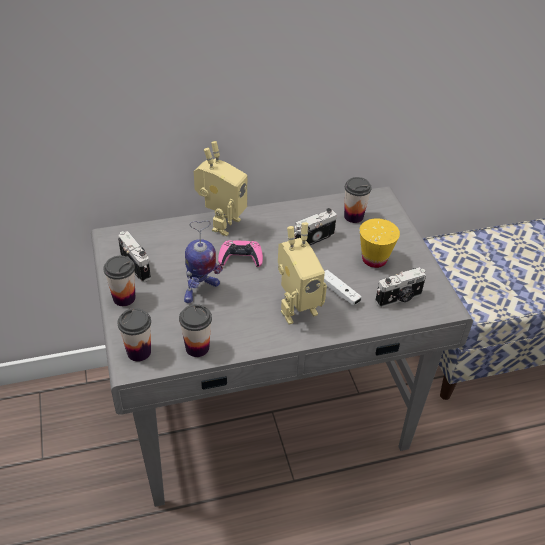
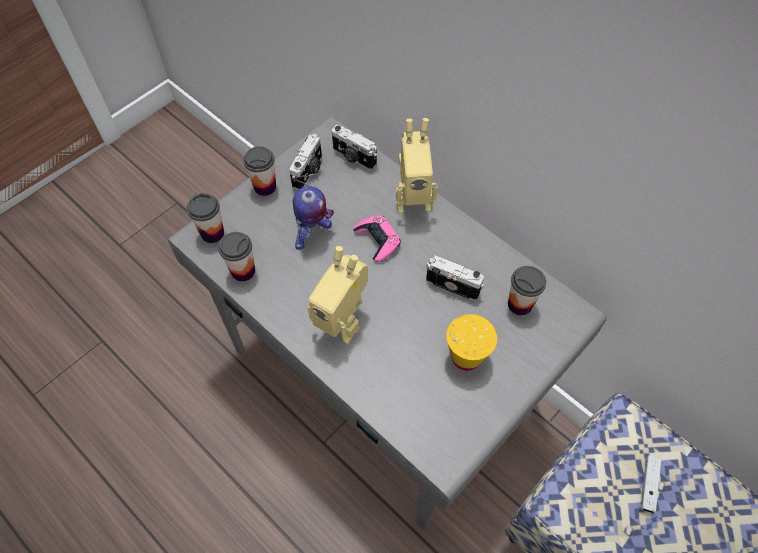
camera: 60 degrees right, 15 degrees up
toy robot [184,220,223,303] -> toy robot turned 60 degrees counterclockwise [293,174,334,250]
white game controller [324,270,362,306] -> white game controller moved to [640,455,661,513]
camera [375,267,426,307] -> camera moved to [332,124,377,170]

